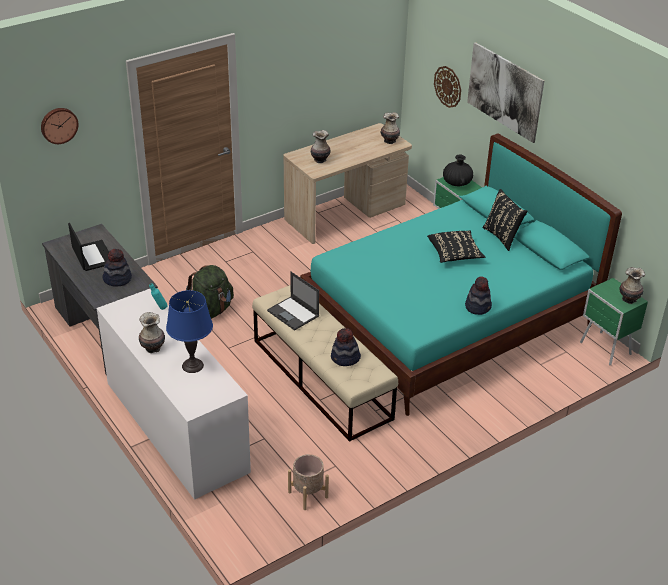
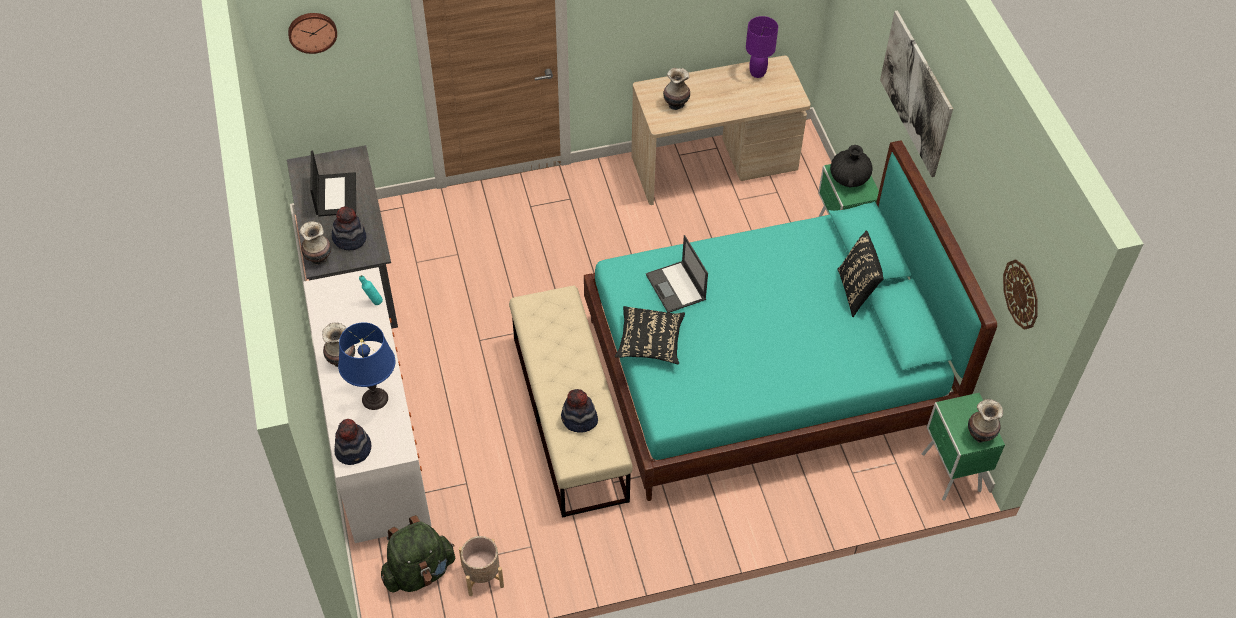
camera: 20 degrees right, 15 degrees up
green backpack [186,265,234,319] -> green backpack moved to [381,515,455,592]
laptop [267,272,319,331] -> laptop moved to [646,235,708,313]
vase [381,112,400,144] -> vase moved to [299,221,331,265]
black pillow [427,230,485,263] -> black pillow moved to [615,306,685,364]
wall clock [434,66,461,108] -> wall clock moved to [1003,259,1038,330]
hat [465,277,492,315] -> hat moved to [334,419,372,465]
none -> purple table lamp [746,16,778,78]

